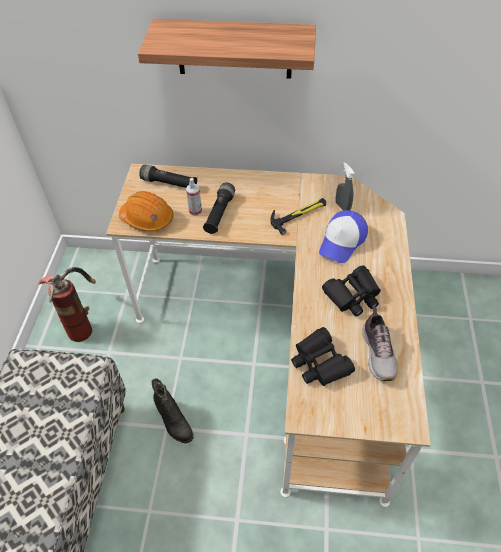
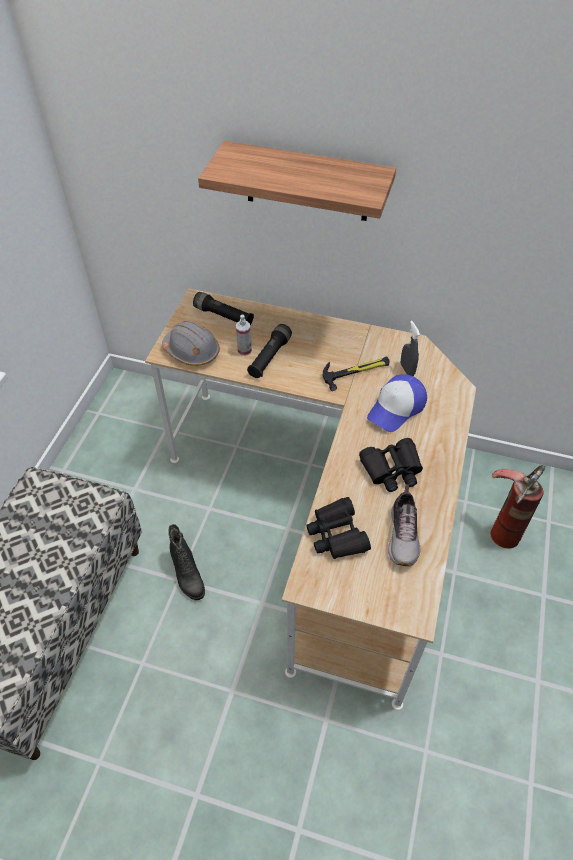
camera: 10 degrees right, 0 degrees up
fire extinguisher [38,267,96,342] -> fire extinguisher moved to [490,465,545,549]
orange hard hat [119,191,173,231] -> grey hard hat [162,321,220,366]

